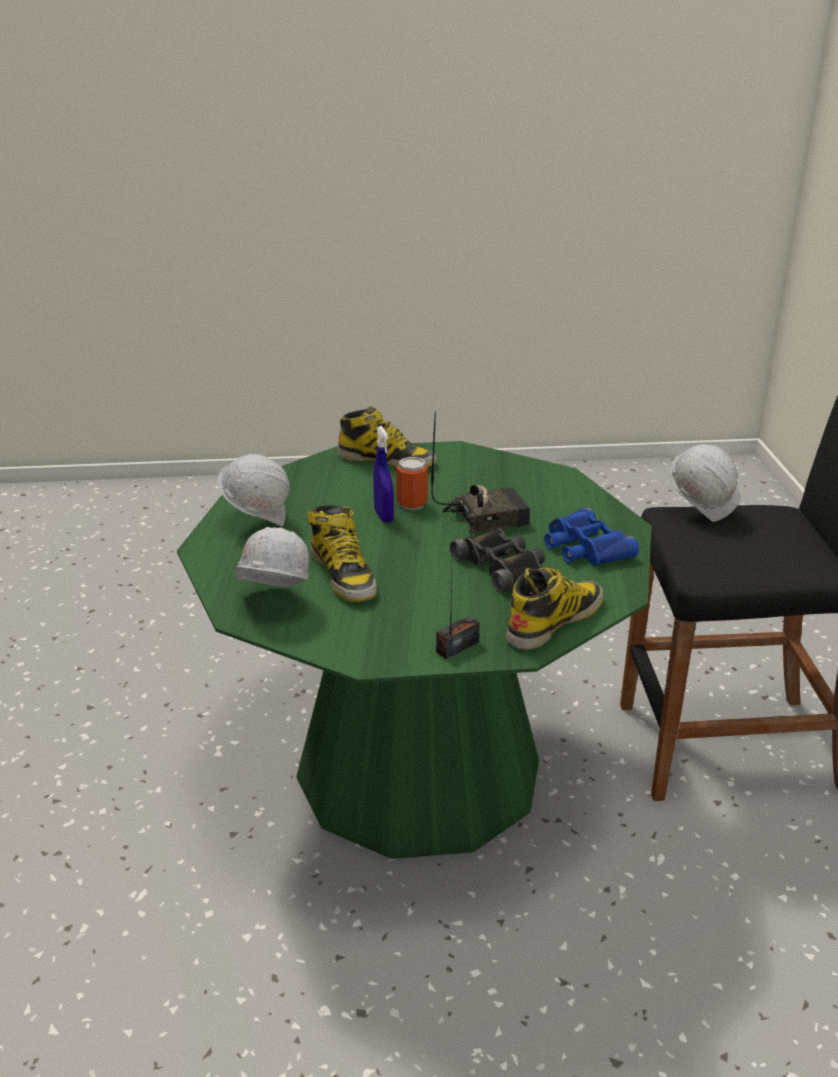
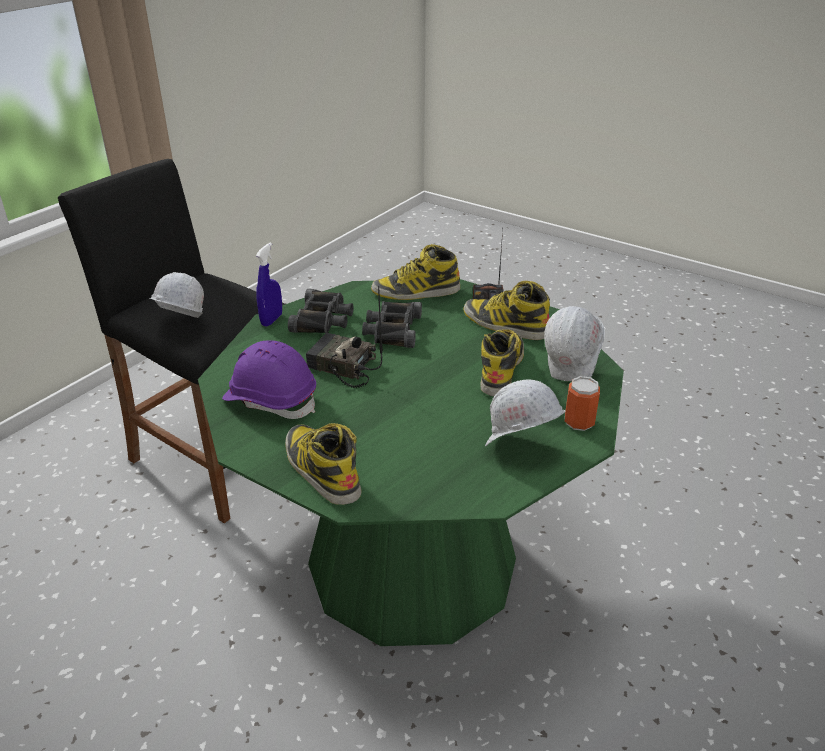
camera: 140 degrees left, 5 degrees up
blue spray bottle [373,426,394,523] -> blue spray bottle moved to [256,243,282,327]
can [396,457,428,510] -> can moved to [565,376,600,431]
blue binoculars [544,507,639,566] -> black binoculars [288,289,353,333]
none -> purple hard hat [222,341,316,419]
none -> boot [463,281,550,340]

